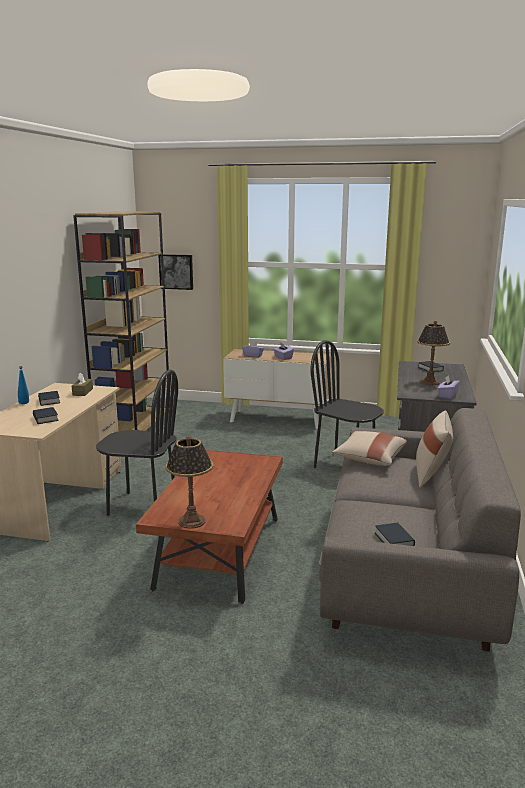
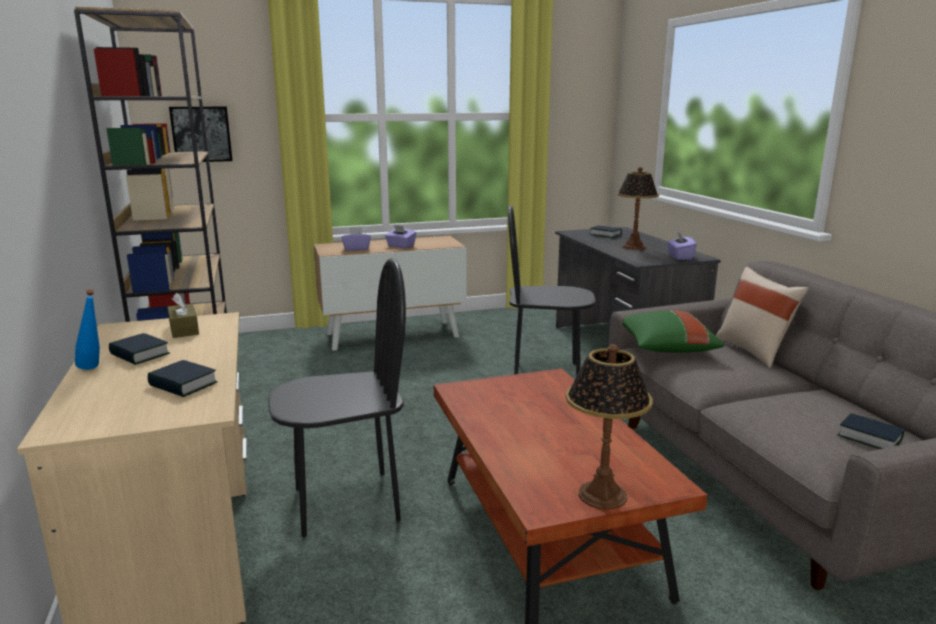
camera: 30 degrees left, 0 degrees up
beige pillow [332,431,407,466] -> green pillow [622,310,724,353]

